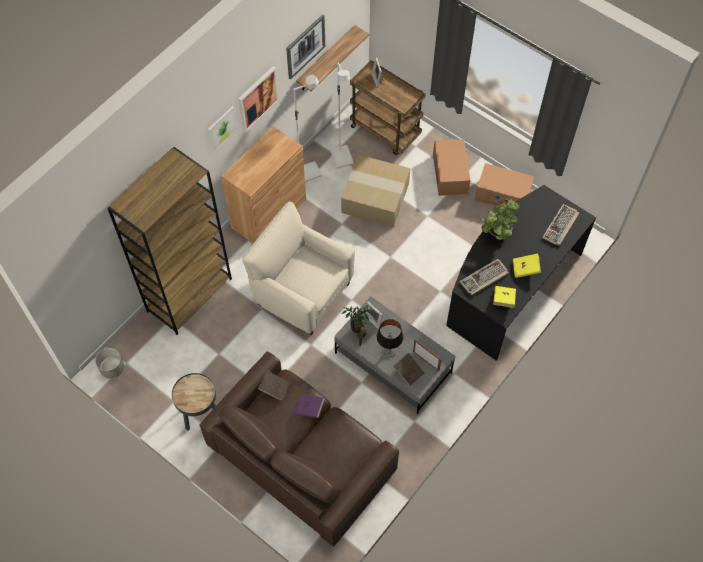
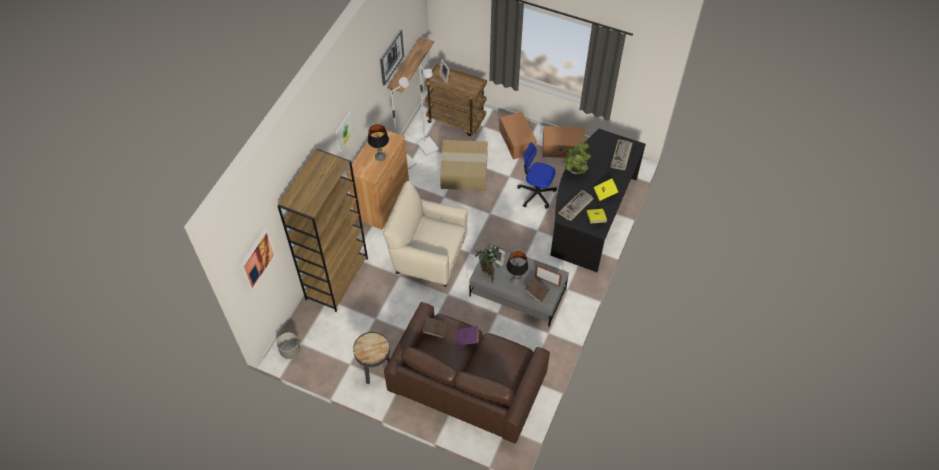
camera: 15 degrees left, 5 degrees down
picture [238,66,279,132] -> picture moved to [239,228,276,292]
none -> table lamp [368,124,389,161]
none -> office chair [517,143,557,209]

